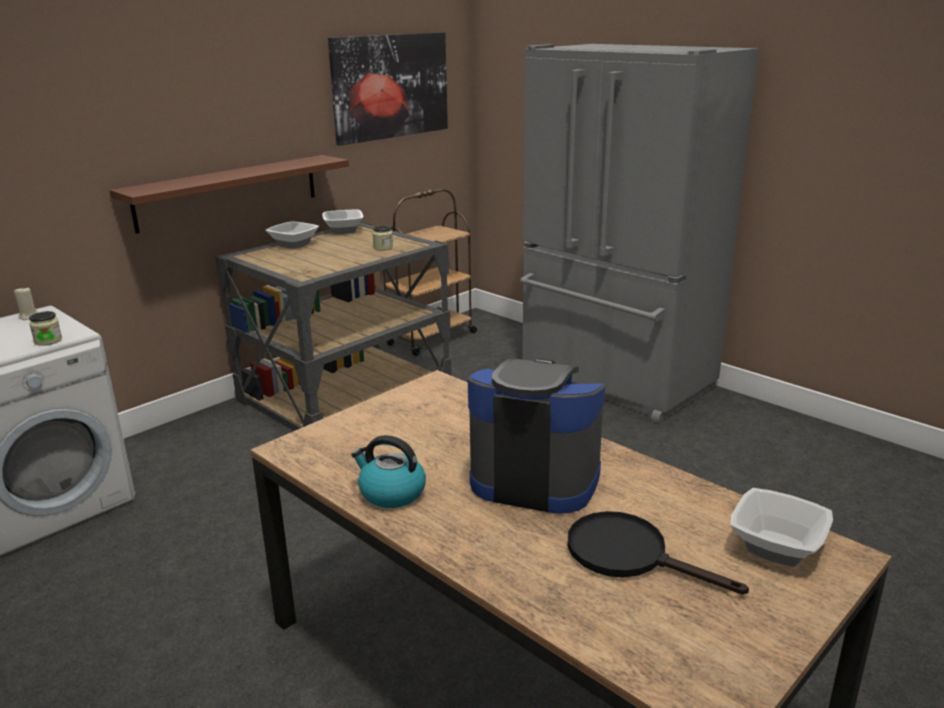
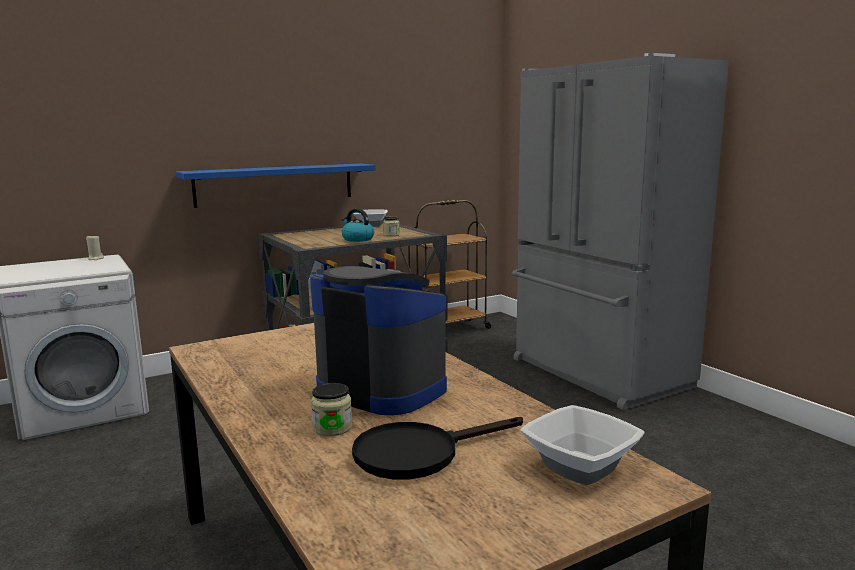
camera: 15 degrees right, 10 degrees down
jar [29,311,62,346] -> jar moved to [311,383,352,436]
brown shelf [109,155,349,234] -> blue shelf [176,163,376,208]
bowl [265,221,319,249] -> none
picture [328,32,448,146] -> none
kettle [351,435,426,508] -> kettle moved to [342,208,374,242]
black frying pan [568,511,749,594] -> black frying pan turned 75 degrees counterclockwise [352,417,523,480]

